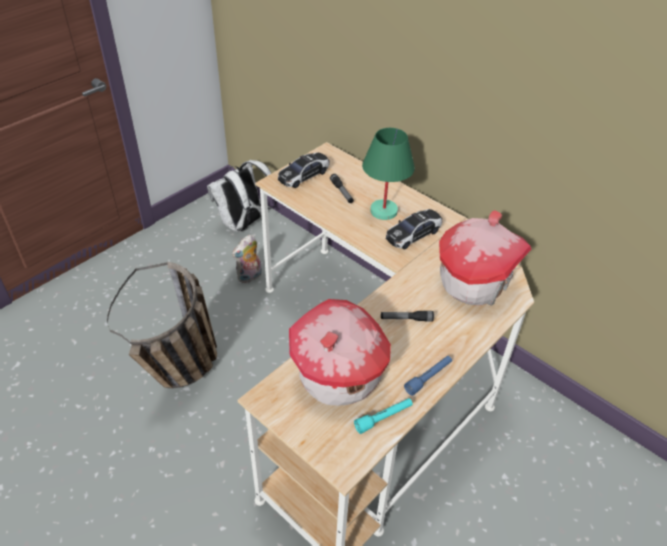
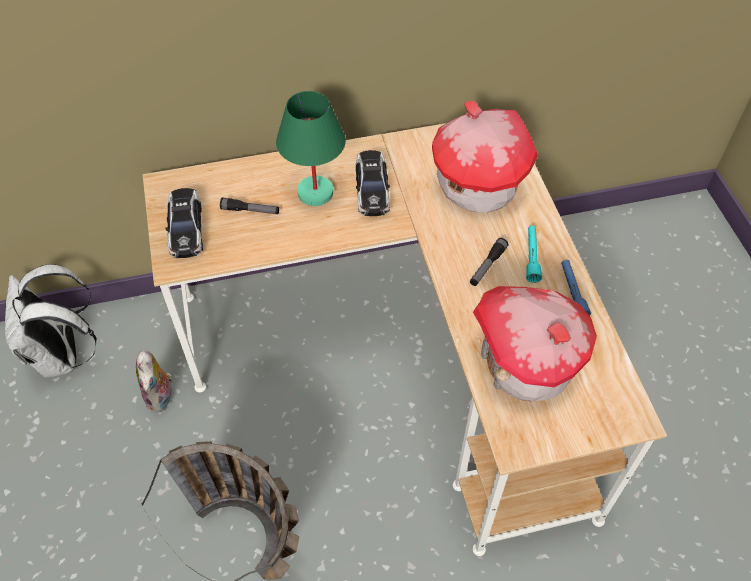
camera: 55 degrees left, 10 degrees up
turquoise flashlight [354,398,413,434] -> turquoise flashlight moved to [526,226,542,283]

